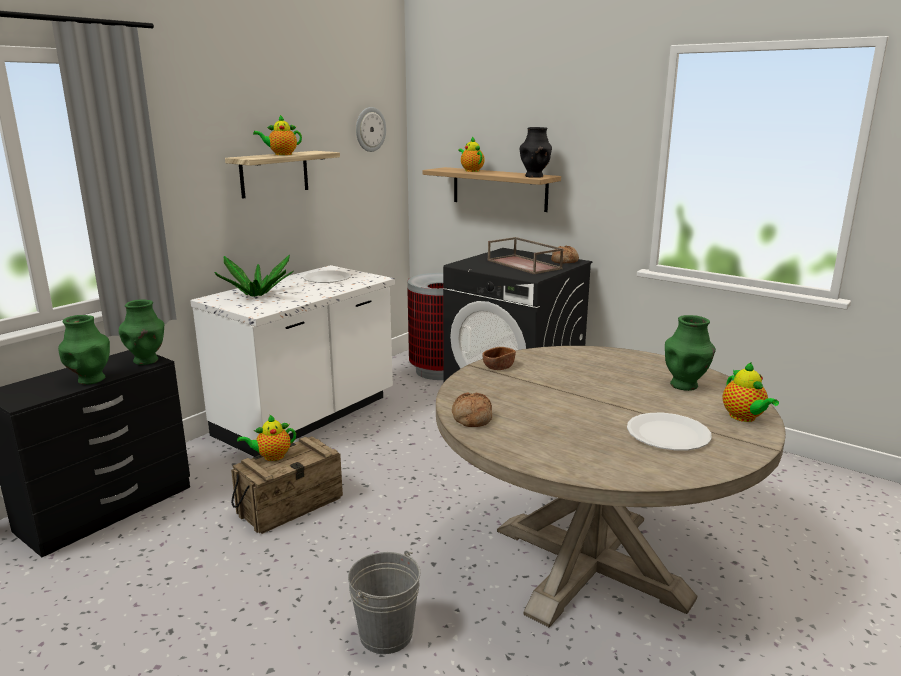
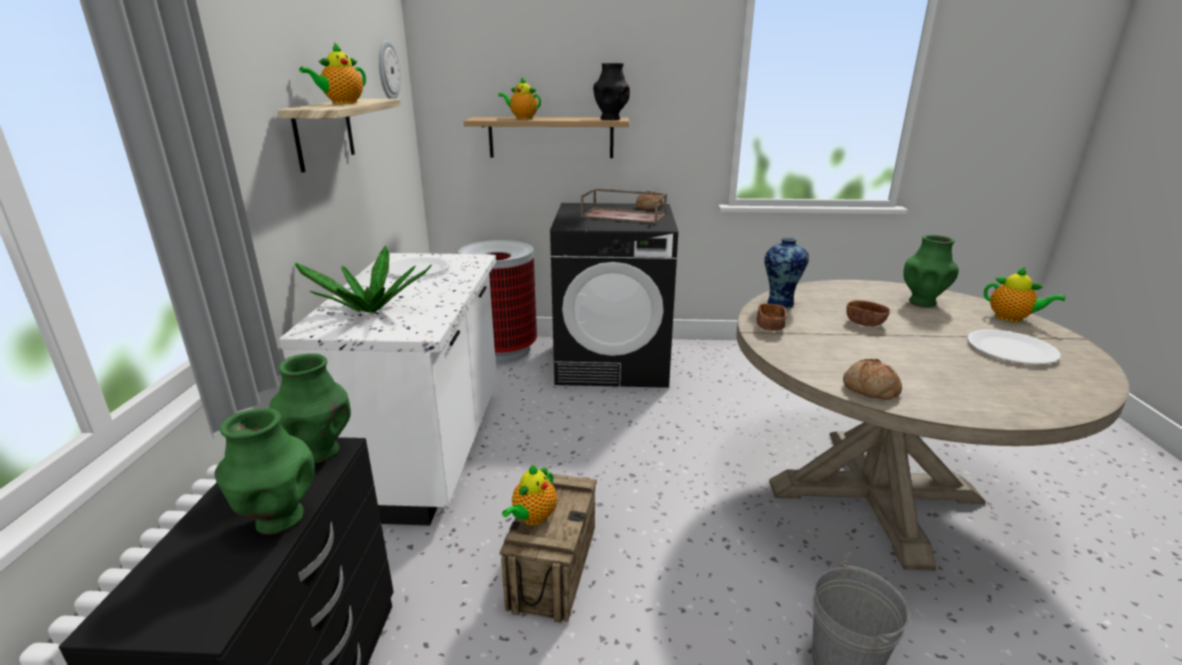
camera: 35 degrees left, 5 degrees up
none -> vase [764,237,809,308]
none -> brown bowl [846,300,890,327]

